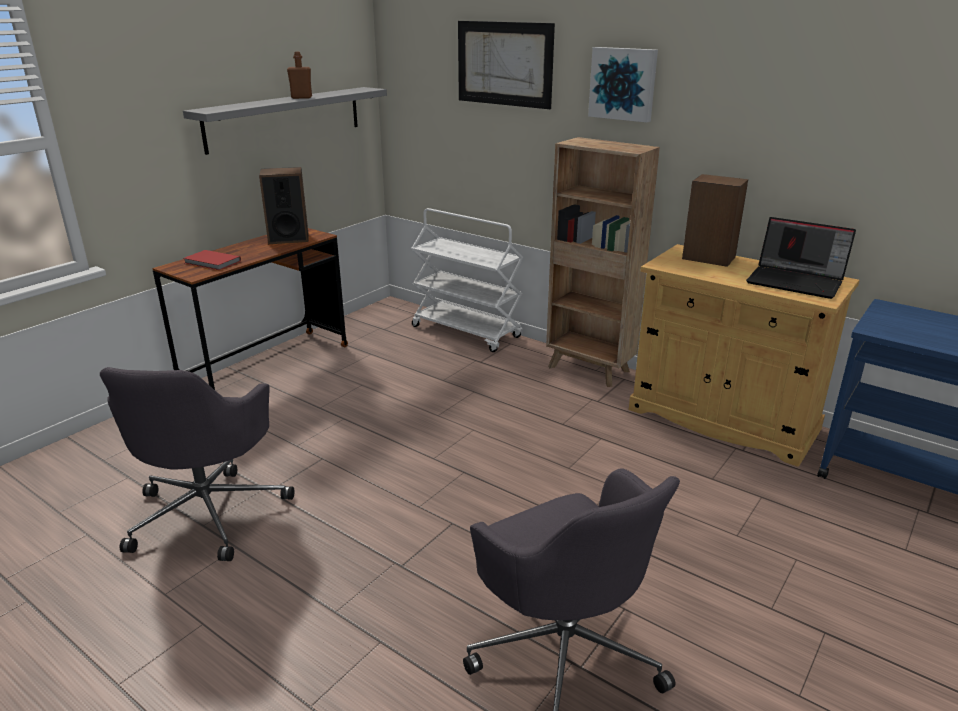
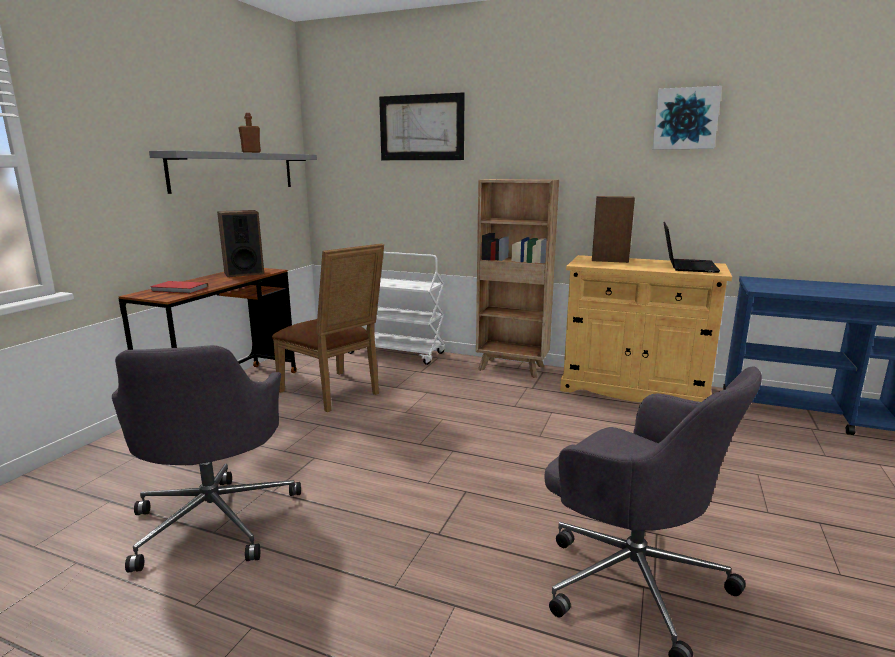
camera: 15 degrees left, 10 degrees down
picture [588,47,658,123] -> picture moved to [652,86,722,149]
laptop [746,217,856,299] -> laptop turned 90 degrees counterclockwise [663,222,720,273]
none -> brown chair [272,243,384,412]

